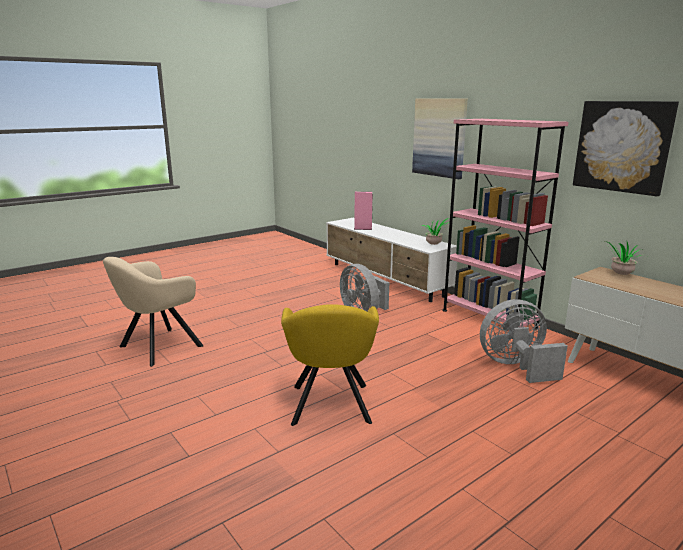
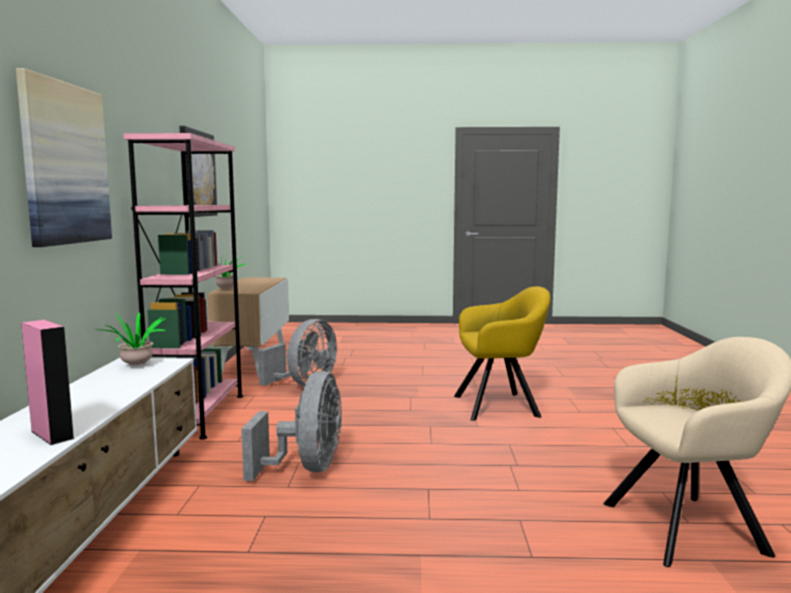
camera: 140 degrees left, 10 degrees down
yellow armchair [281,304,379,426] -> yellow armchair turned 45 degrees clockwise [454,286,550,421]
grey fan [480,299,568,383] -> grey fan turned 90 degrees counterclockwise [258,319,337,386]

